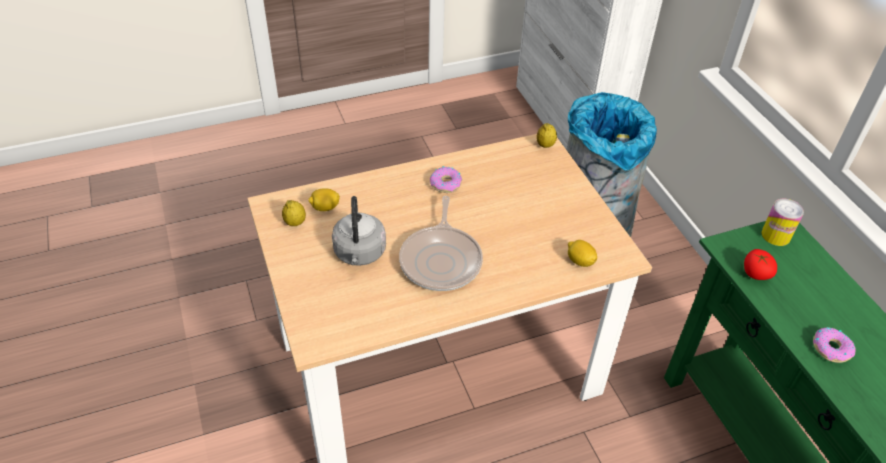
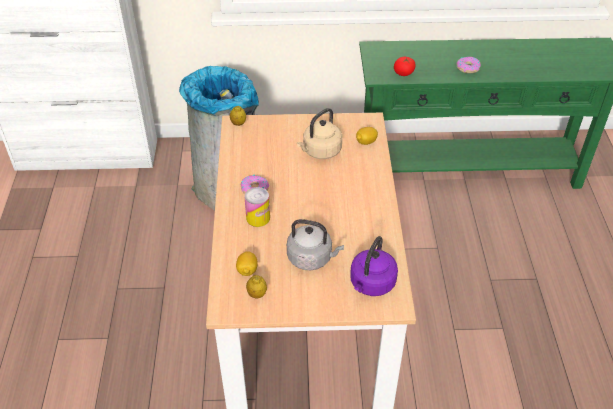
camera: 70 degrees left, 0 degrees up
frying pan [399,196,483,291] -> none
can [761,199,804,246] -> can moved to [244,187,270,227]
none -> beige kettle [297,108,342,159]
none -> purple kettle [350,236,398,296]

